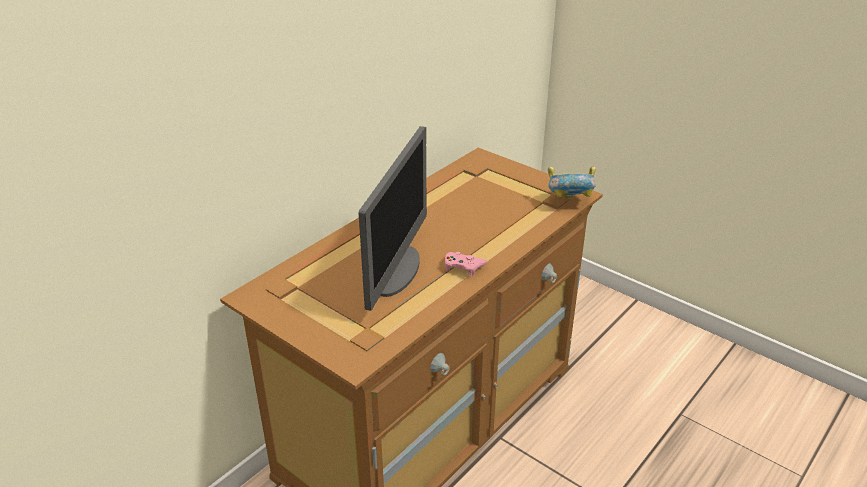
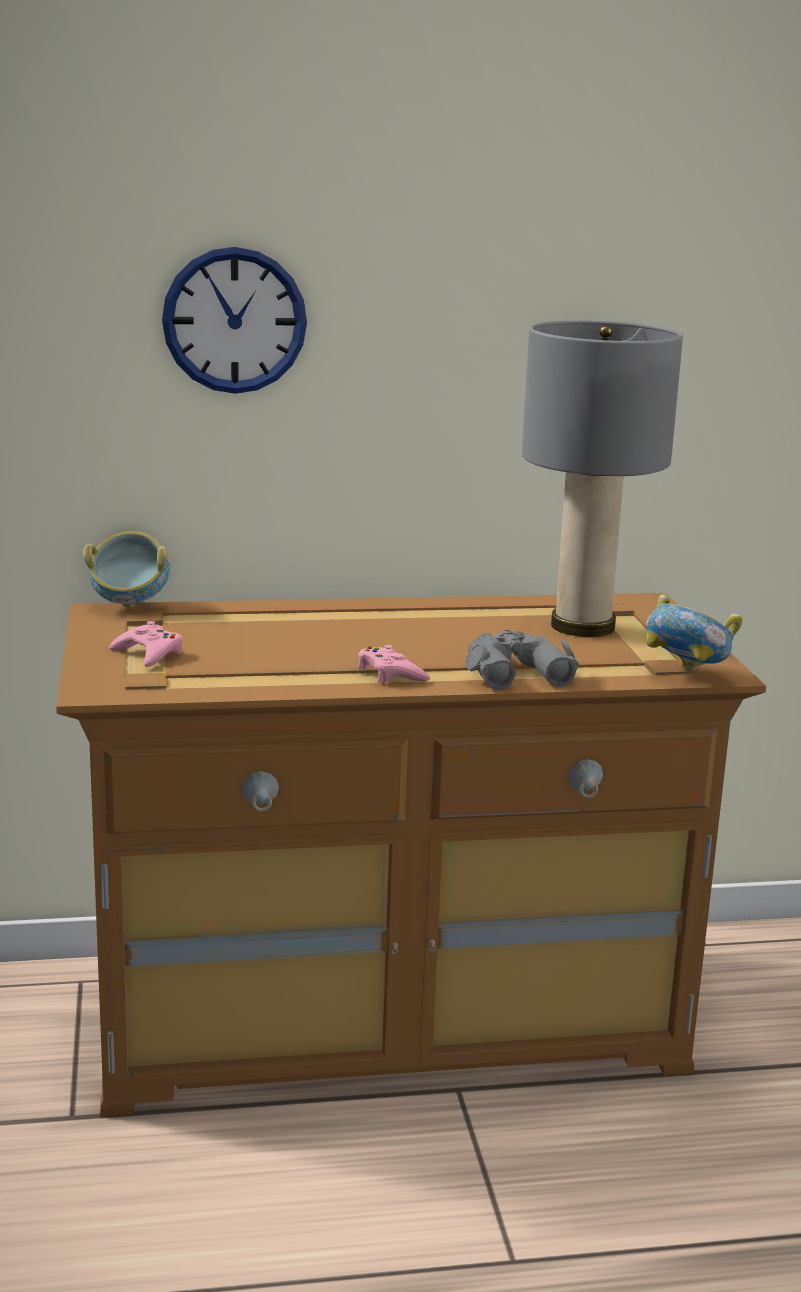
camera: 40 degrees right, 15 degrees down
monitor [359,126,427,311] -> none
none -> bowl [83,531,170,608]
none -> pink game controller [109,621,183,667]
none -> wall clock [162,247,307,394]
none -> grey binoculars [466,630,579,690]
none -> grey table lamp [522,320,683,637]

